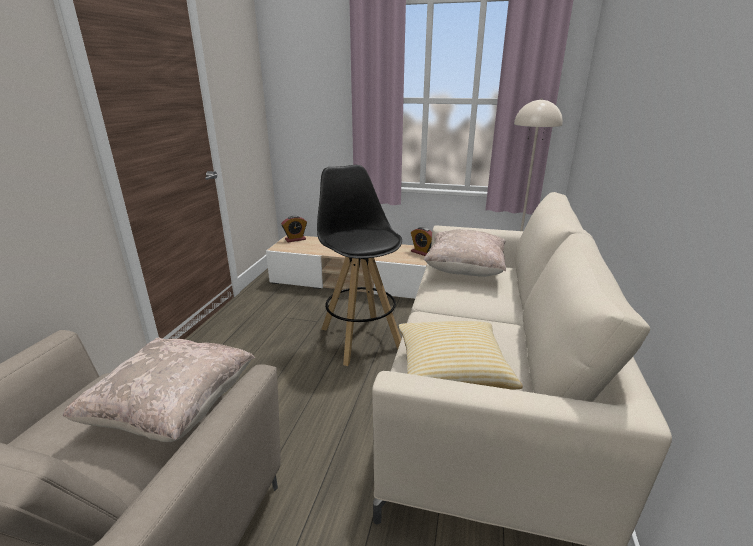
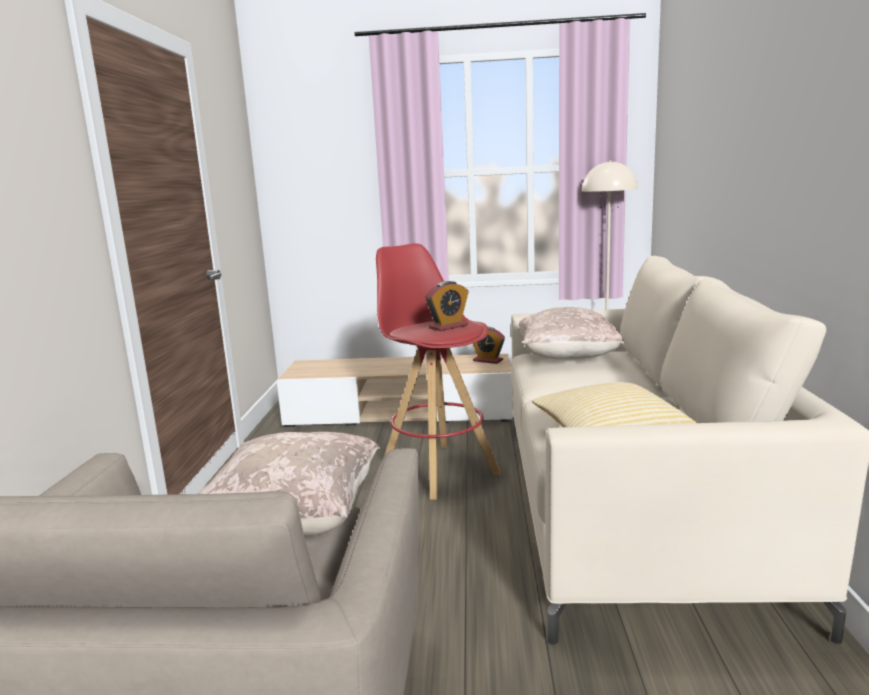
camera: 10 degrees left, 10 degrees down
alarm clock [281,216,307,242] -> alarm clock moved to [425,281,468,331]
black stool [317,165,402,366] -> red stool [376,243,501,500]

